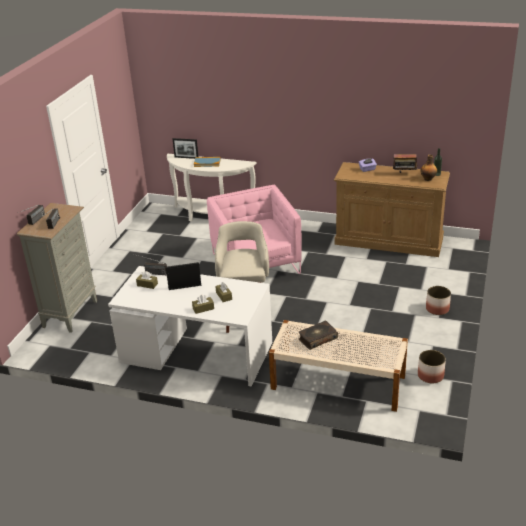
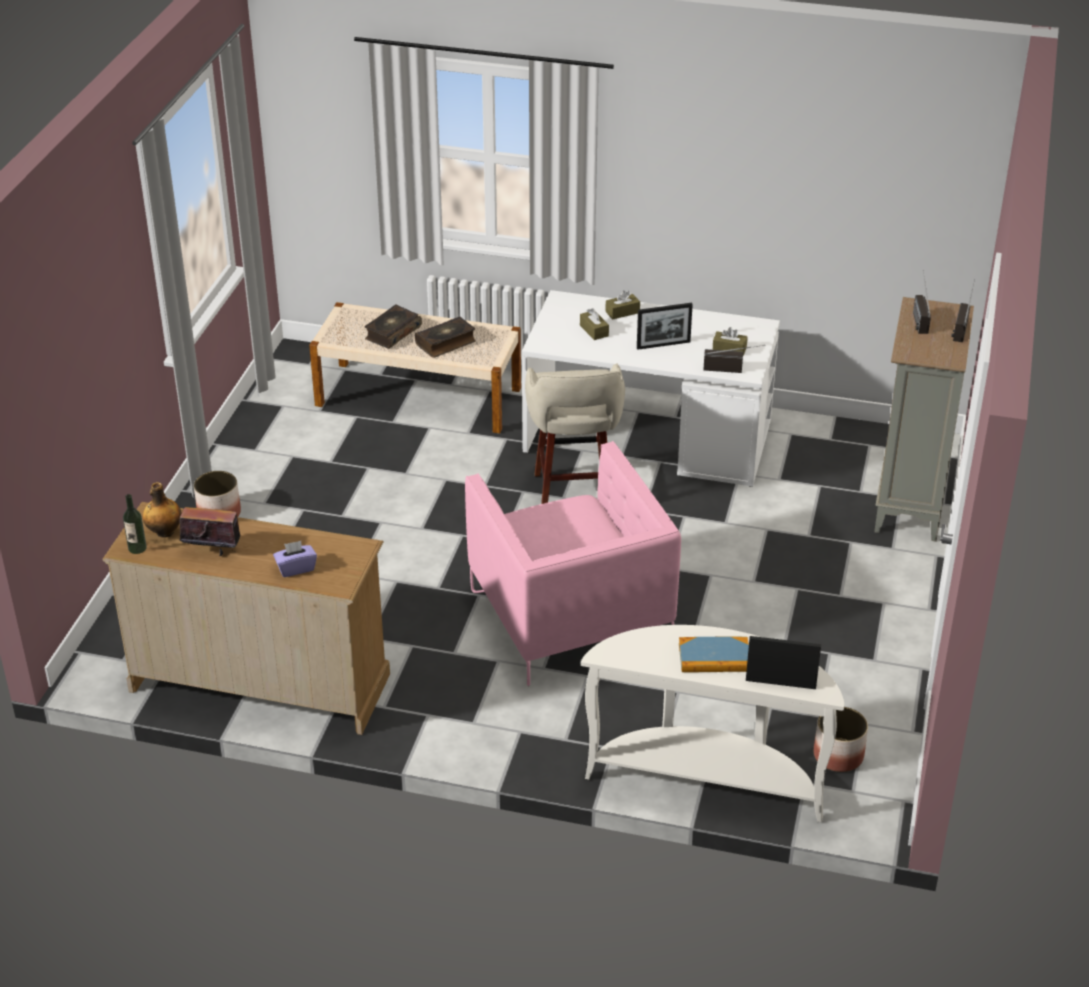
camera: 175 degrees right, 5 degrees up
planter [418,350,446,383] -> planter moved to [814,707,868,772]
none -> book [364,305,422,349]

